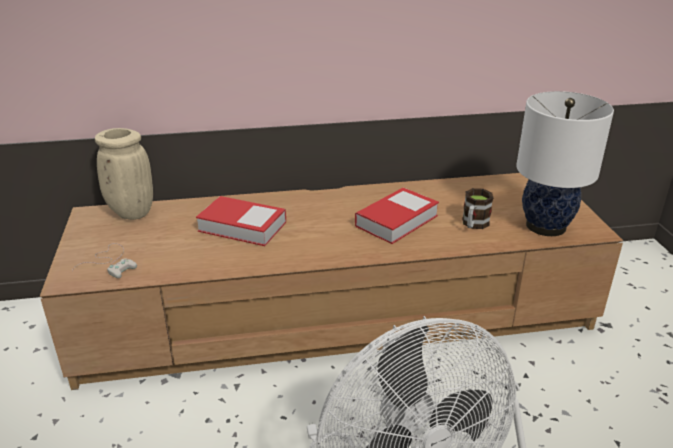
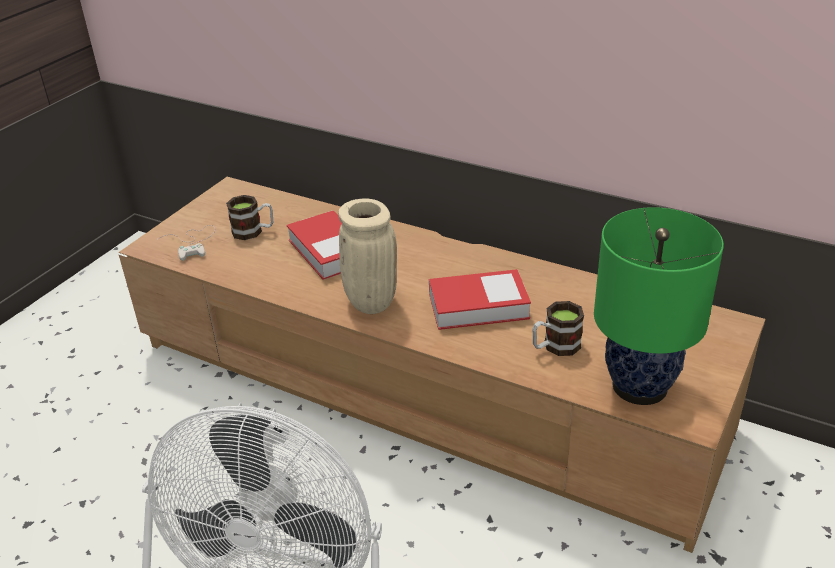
camera: 40 degrees right, 5 degrees up
beige vase [95,128,153,220] -> beige vase moved to [338,198,397,314]
white table lamp [516,91,614,236] -> green table lamp [594,207,724,405]
none -> mug [226,195,273,240]

